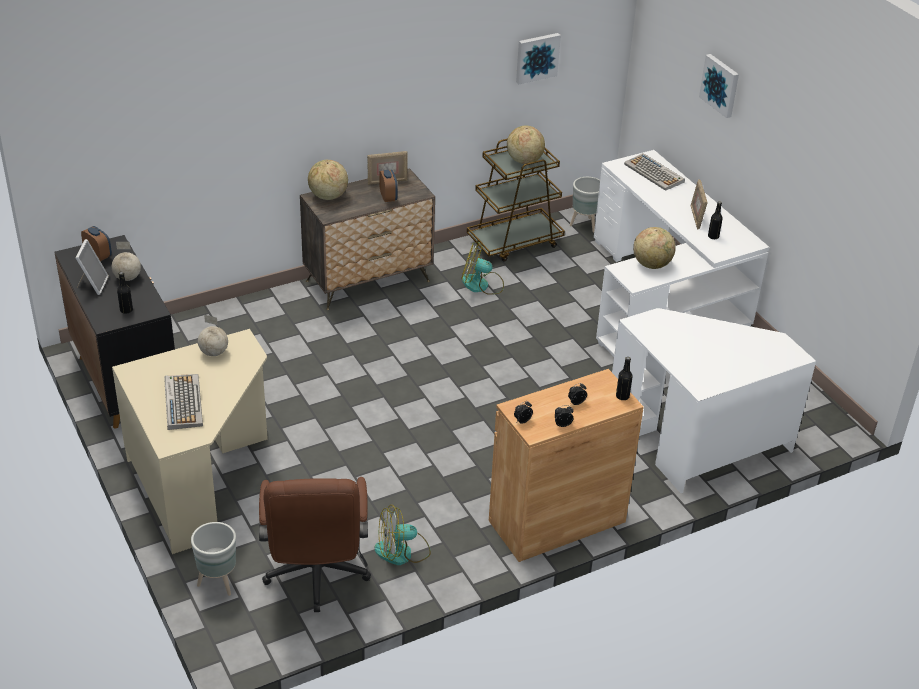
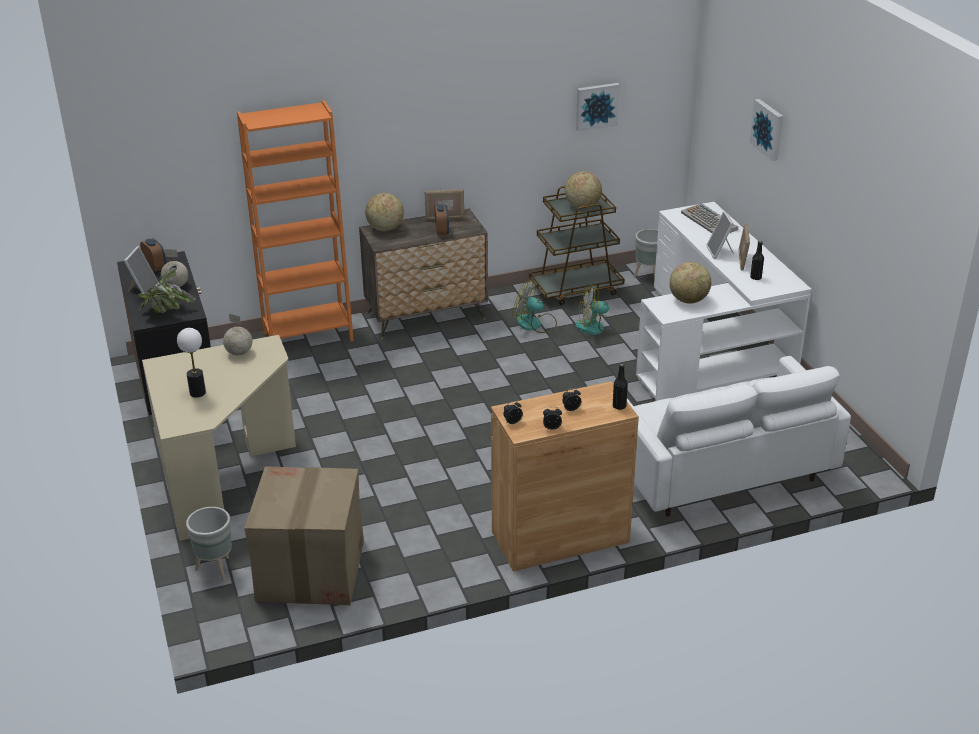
camera: 10 degrees right, 5 degrees down
black bottle [117,272,133,314] -> potted plant [138,266,196,313]
keyboard [164,374,203,430] -> table lamp [177,328,206,398]
brown office chair [259,477,371,612] -> cardboard box [244,466,364,605]
fan [374,505,431,565] -> fan moved to [575,285,619,335]
white desk [612,308,816,493] -> white sofa [627,356,851,517]
none -> orange bookcase [237,100,354,342]
none -> picture frame [706,211,734,259]

